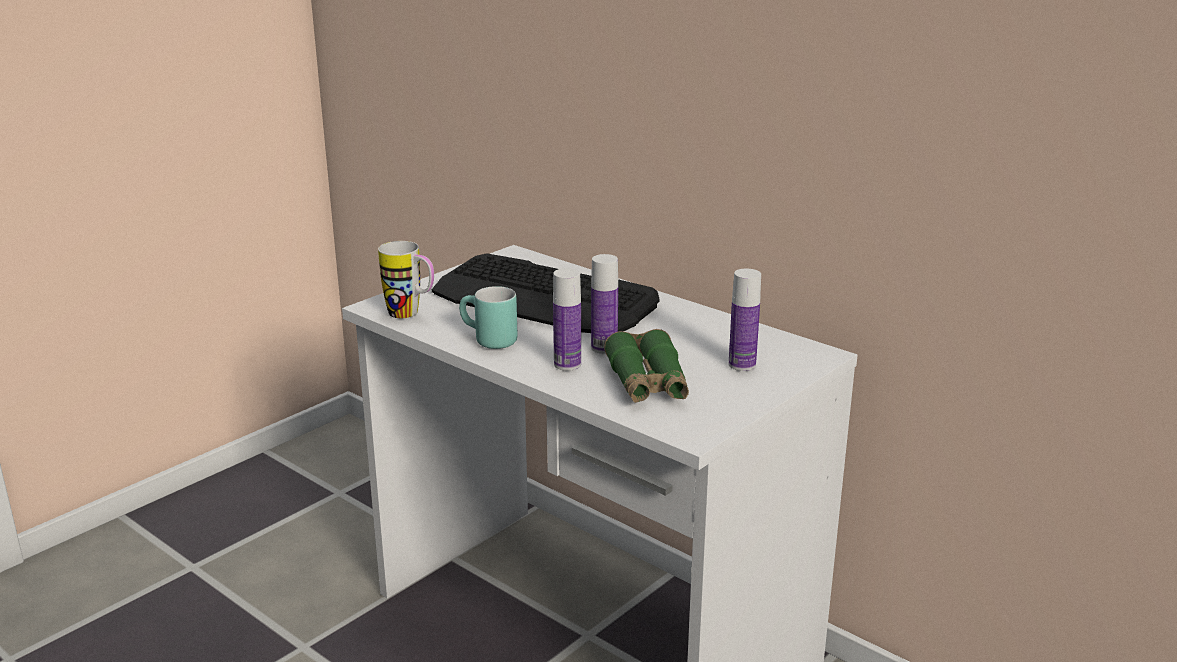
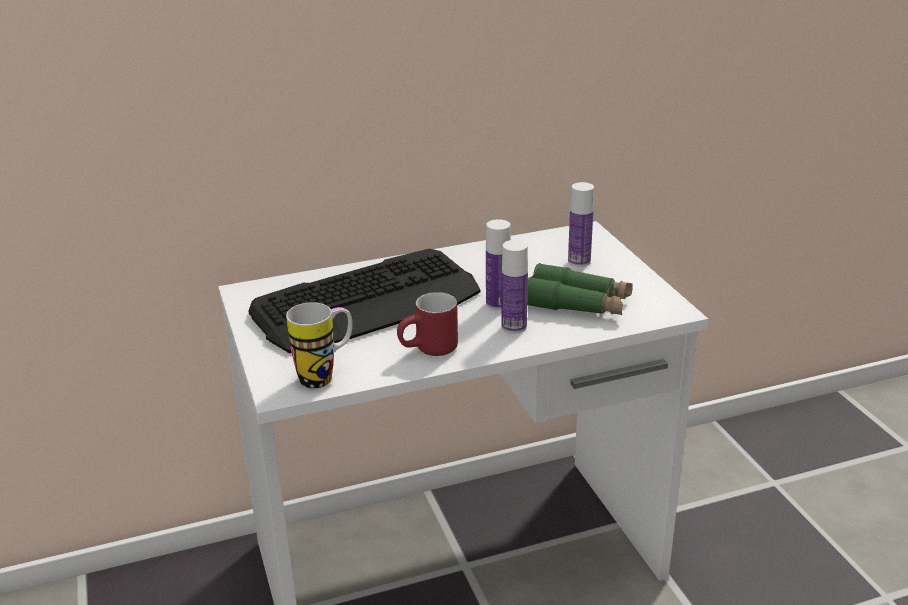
camera: 60 degrees left, 5 degrees up
turquoise mug [459,286,518,349] -> red mug [397,292,458,356]

